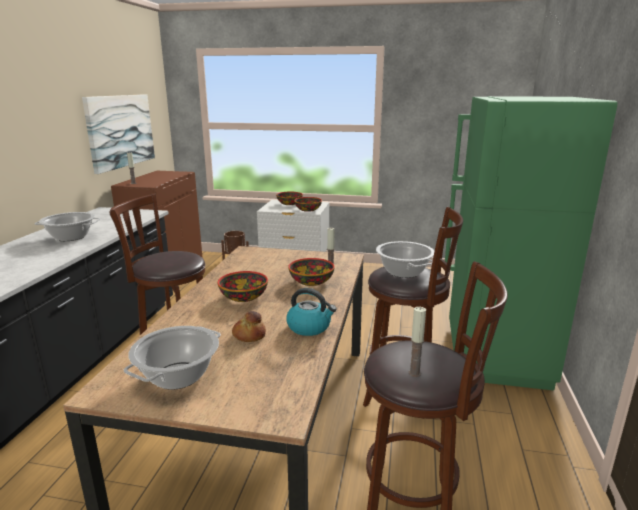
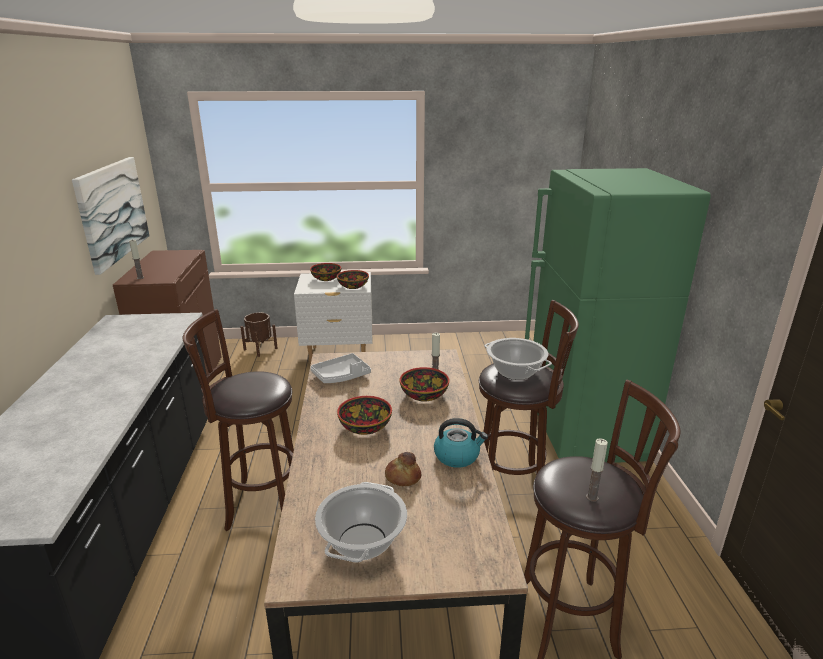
camera: 15 degrees left, 5 degrees up
cooking pot [34,212,100,241] -> none
none -> grey tray [310,353,371,383]

